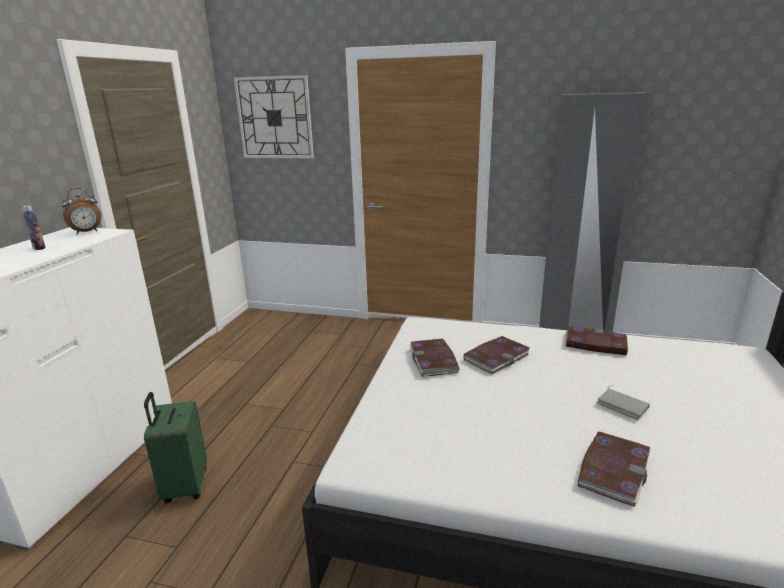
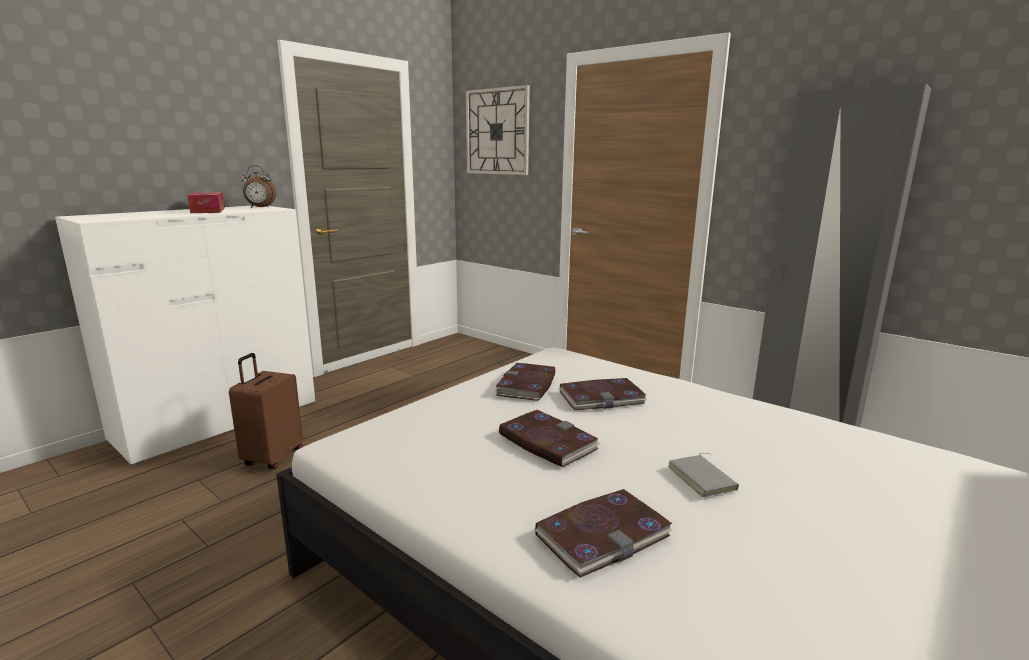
camera: 25 degrees right, 5 degrees down
bottle [23,205,46,250] -> tissue box [188,192,225,213]
green suitcase [144,392,207,503] -> brown suitcase [229,353,303,469]
book [565,326,628,355] -> book moved to [499,410,600,467]

